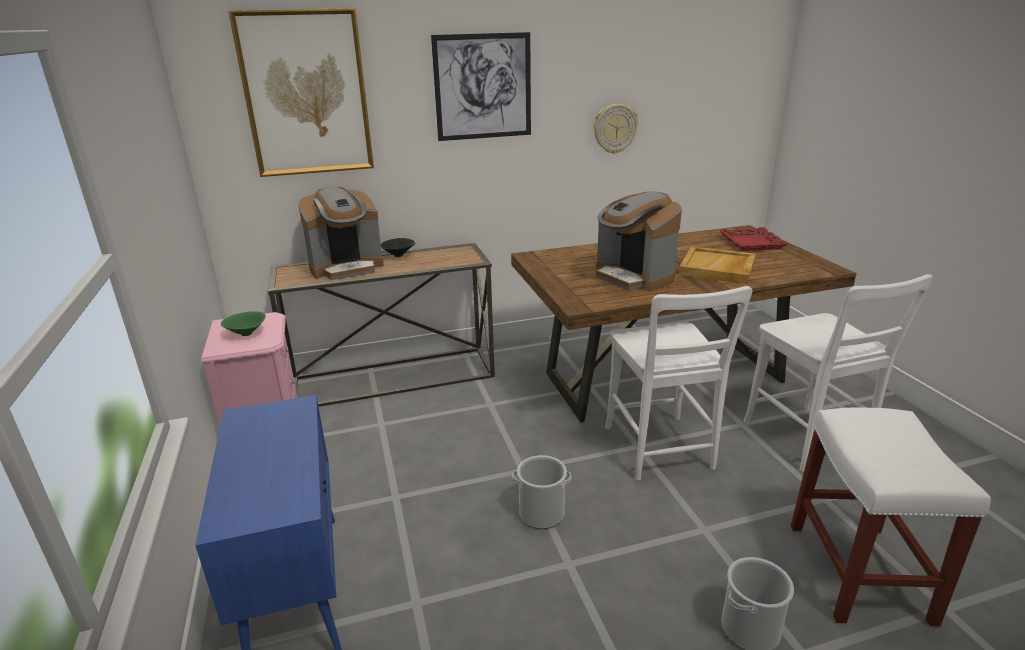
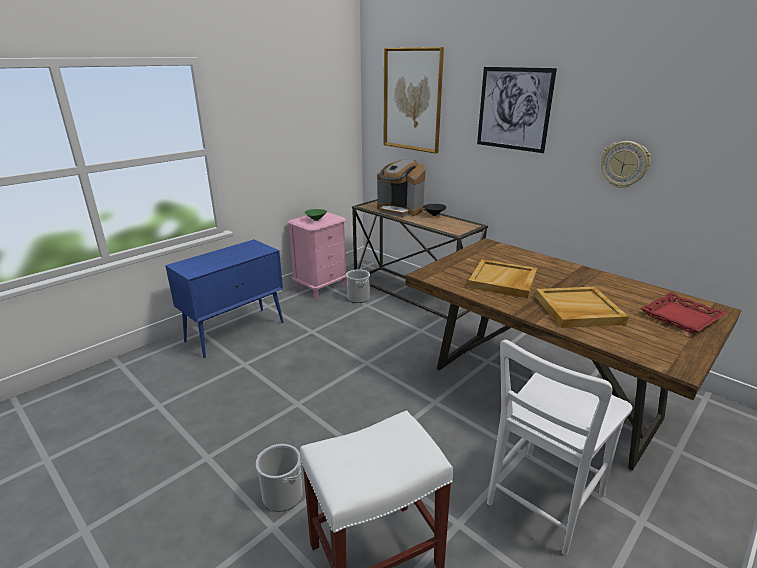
camera: 60 degrees right, 0 degrees up
bucket [513,455,571,529] -> bucket moved to [346,269,370,303]
coffee machine [595,191,682,291] -> beige tray [468,259,537,299]
white chair [605,286,752,481] -> none

